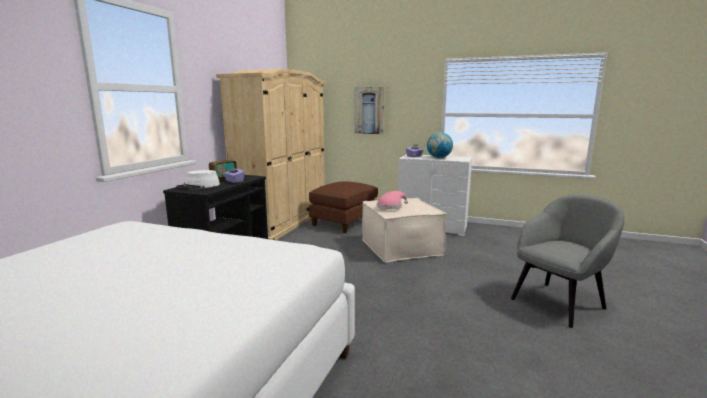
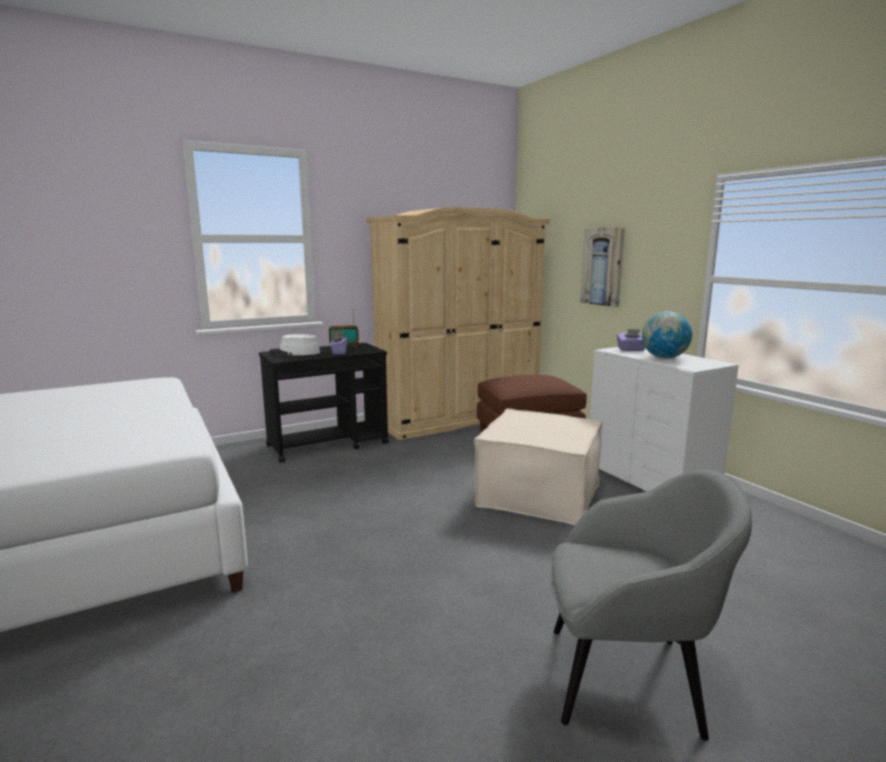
camera: 40 degrees right, 0 degrees up
pink hat [377,191,408,209] -> none

